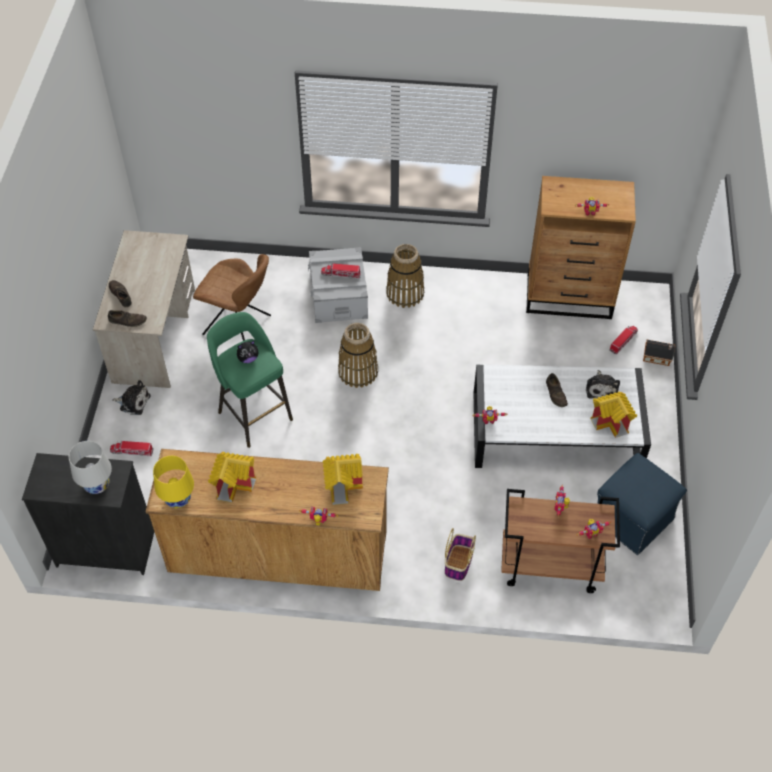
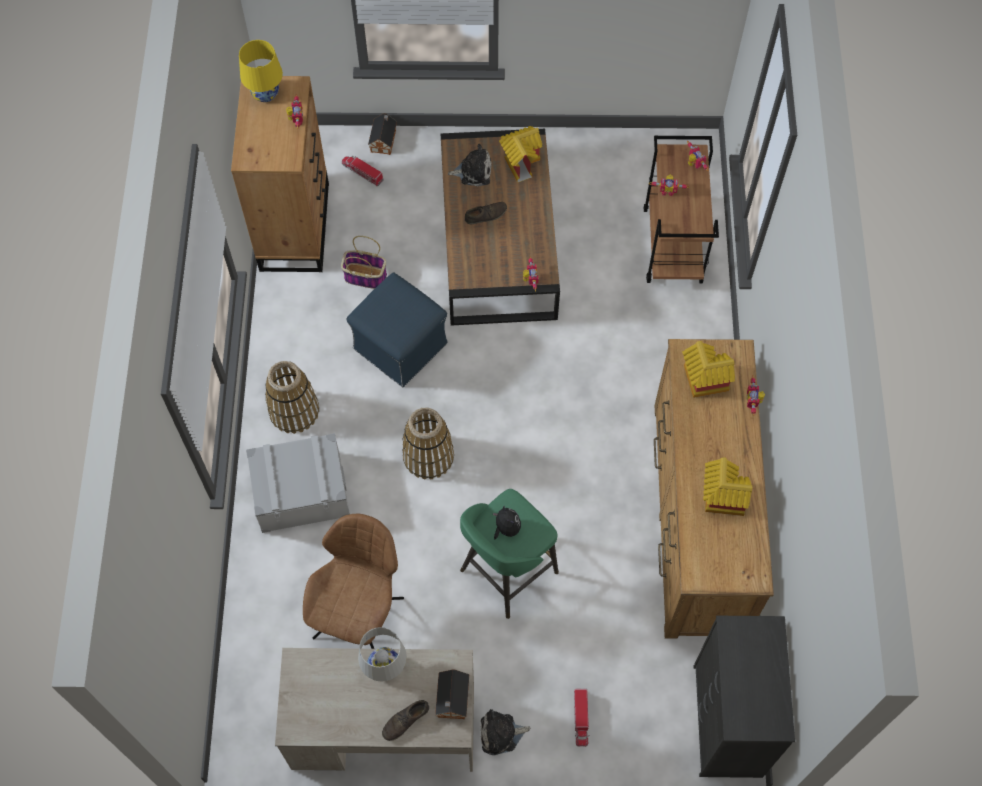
camera: 95 degrees left, 10 degrees up
white table lamp [69,441,112,494] -> white table lamp moved to [358,627,407,681]
brown shoe [108,310,147,327] -> toy house [435,670,469,719]
plush toy [112,380,150,415] -> plush toy turned 105 degrees counterclockwise [481,709,530,755]
yellow table lamp [153,456,194,508] -> yellow table lamp moved to [239,40,283,102]
toy truck [321,263,361,279] -> none
basket [445,528,476,581] -> basket moved to [341,236,387,289]
white coffee table [474,365,651,468] -> brown coffee table [441,129,560,326]
blue ottoman [597,453,687,555] -> blue ottoman moved to [346,272,448,388]

